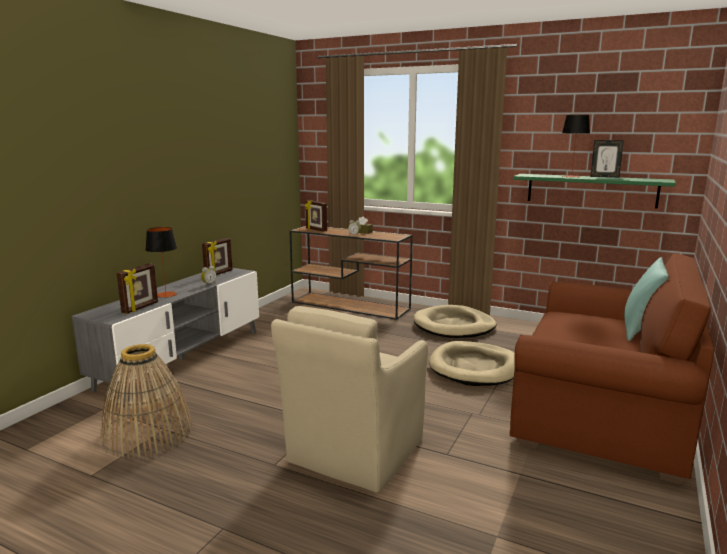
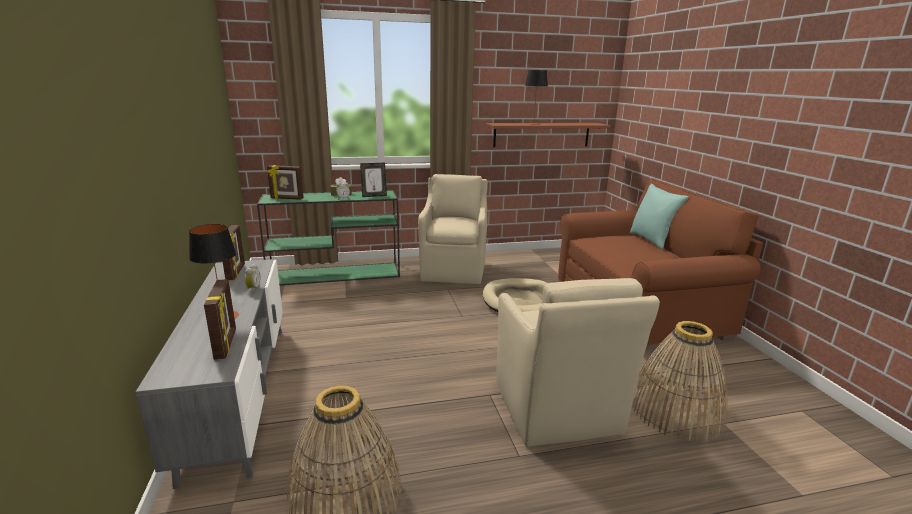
camera: 40 degrees left, 5 degrees up
brown console table [290,226,413,320] -> green console table [257,190,400,286]
beige dog bed [414,305,496,338] -> beige armchair [418,174,488,284]
green shelf [513,174,676,209] -> brown shelf [486,123,611,147]
picture frame [590,140,624,178] -> picture frame moved to [360,163,387,197]
none -> basket [633,321,727,442]

